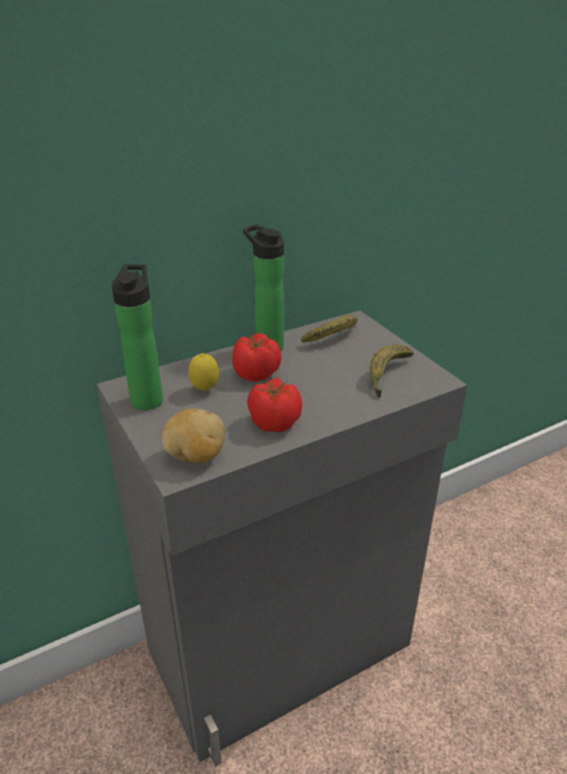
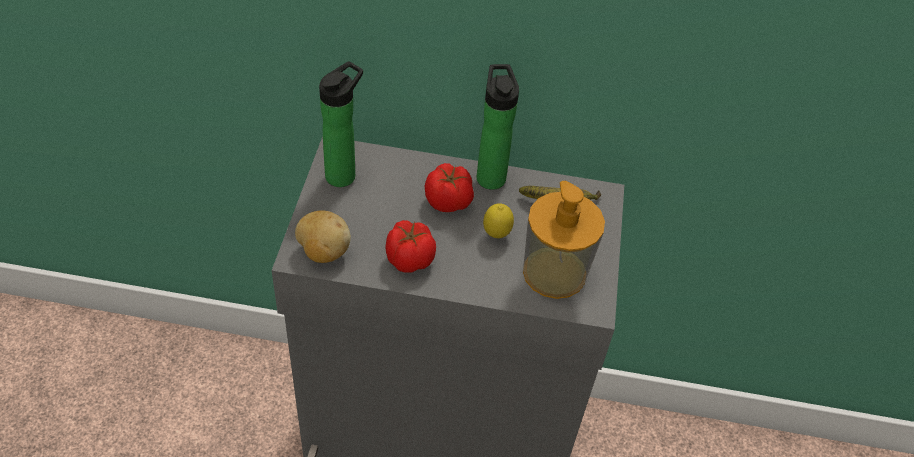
camera: 35 degrees right, 15 degrees up
lemon [189,353,219,391] -> lemon moved to [483,203,514,238]
banana [370,345,414,398] -> soap dispenser [523,181,605,299]

